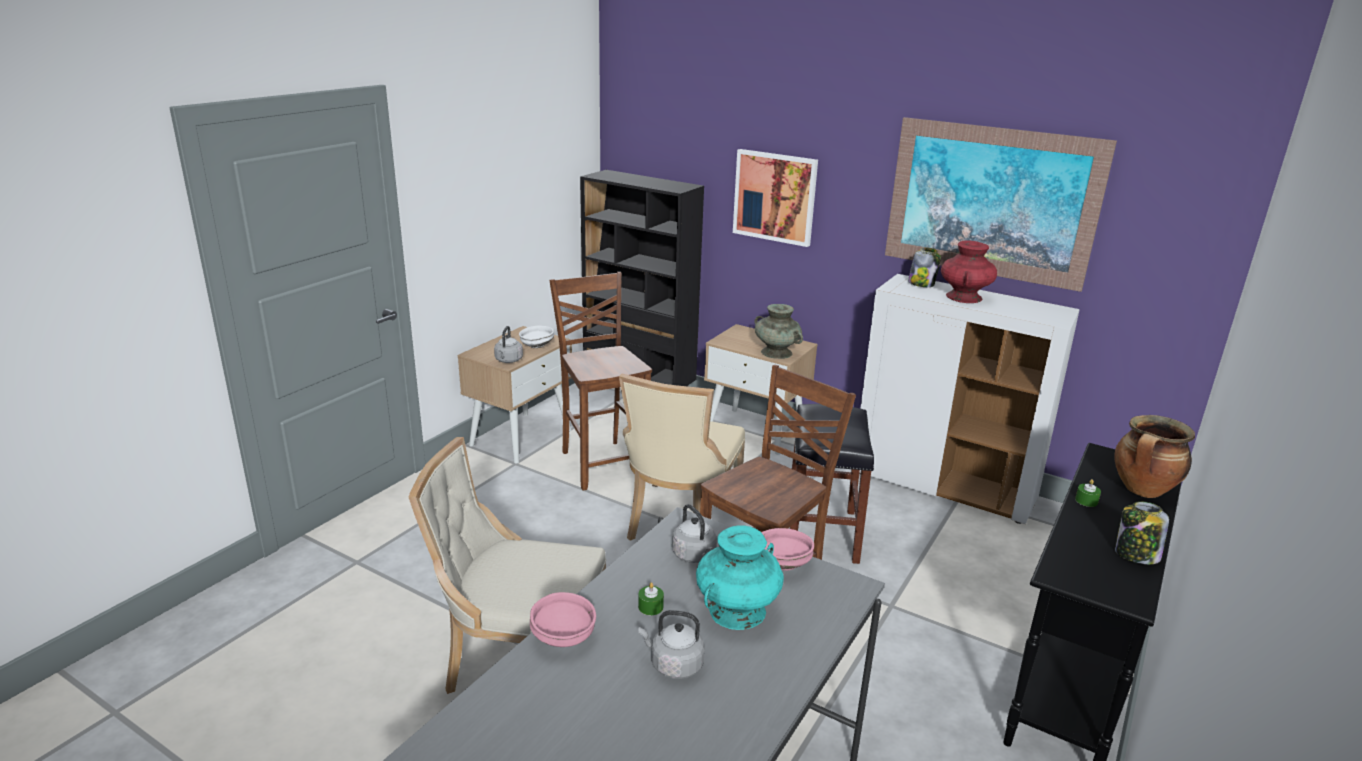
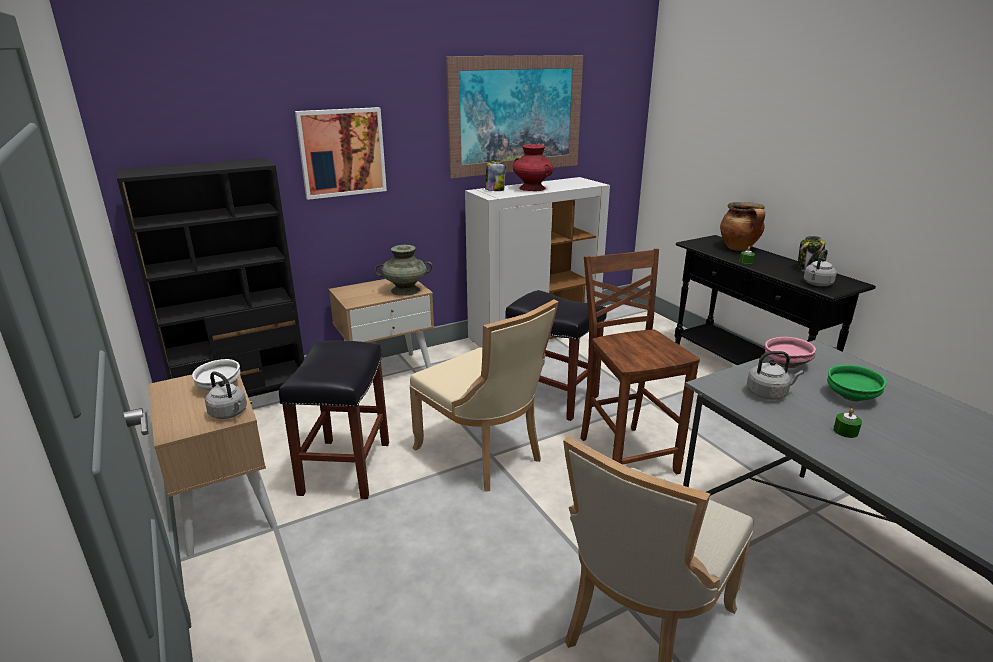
camera: 60 degrees left, 0 degrees up
pink bowl [530,592,596,647] -> none
brown chair [549,272,652,491] -> black stool [279,341,389,499]
grey kettle [638,610,705,679] -> grey kettle moved to [804,249,837,286]
turquoise vase [696,525,784,630] -> green bowl [827,365,886,402]

